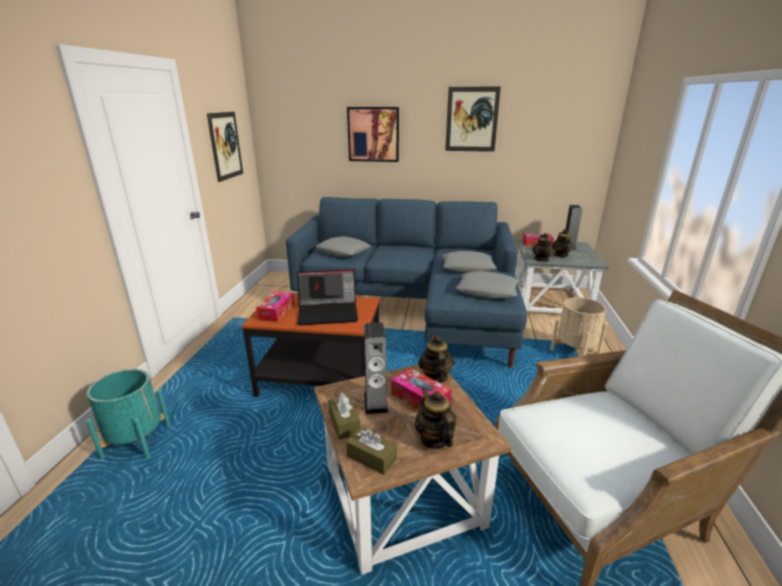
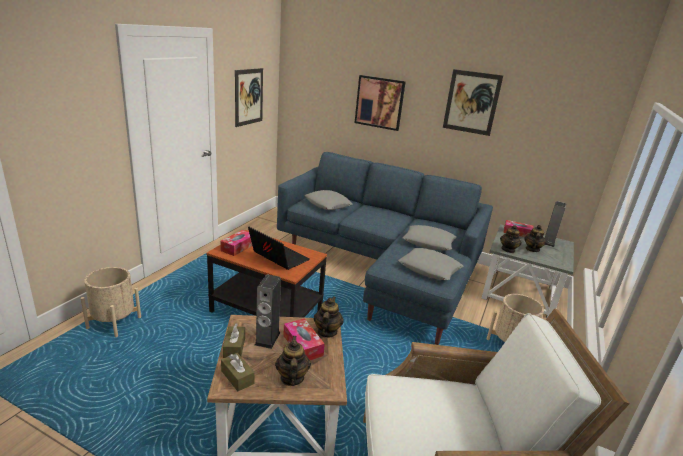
camera: 15 degrees right, 0 degrees up
turquoise planter [86,369,171,459] -> beige planter [81,267,141,337]
laptop [297,269,358,325] -> laptop turned 150 degrees counterclockwise [248,226,310,270]

